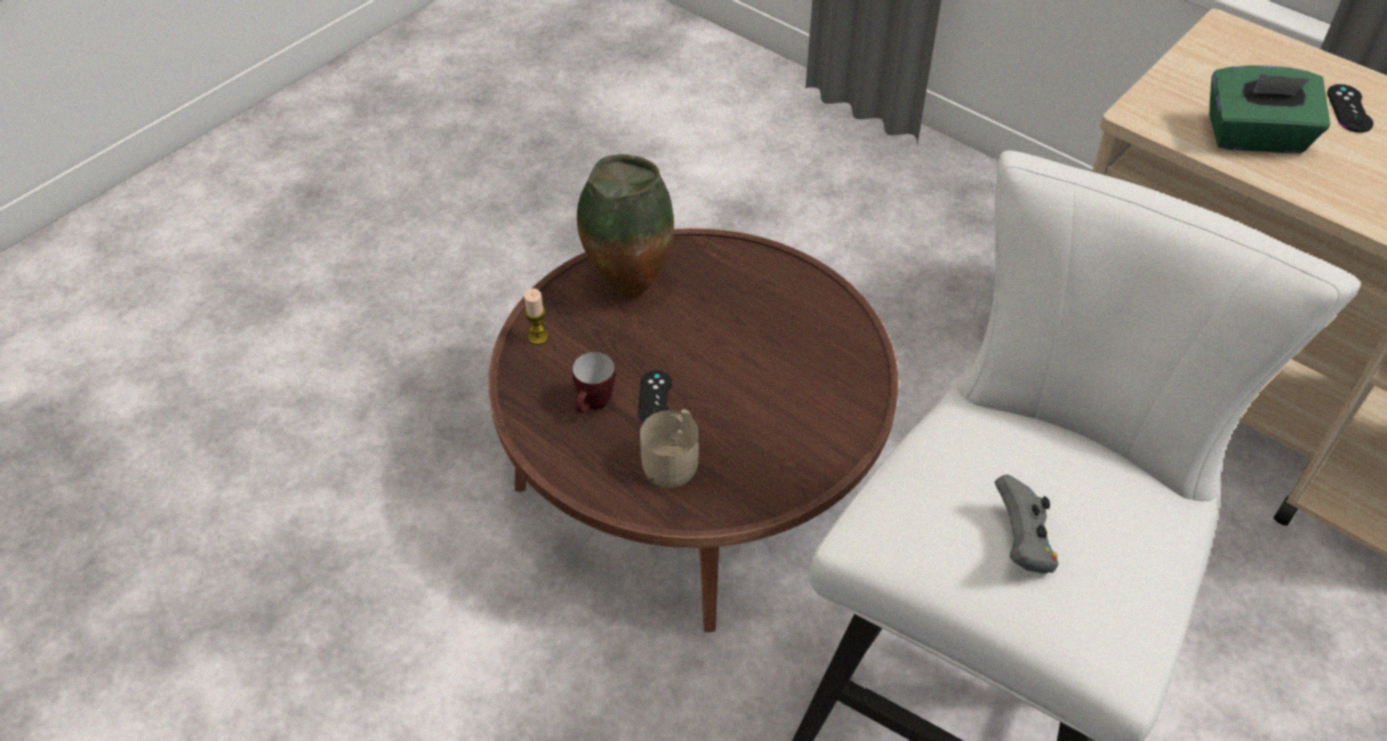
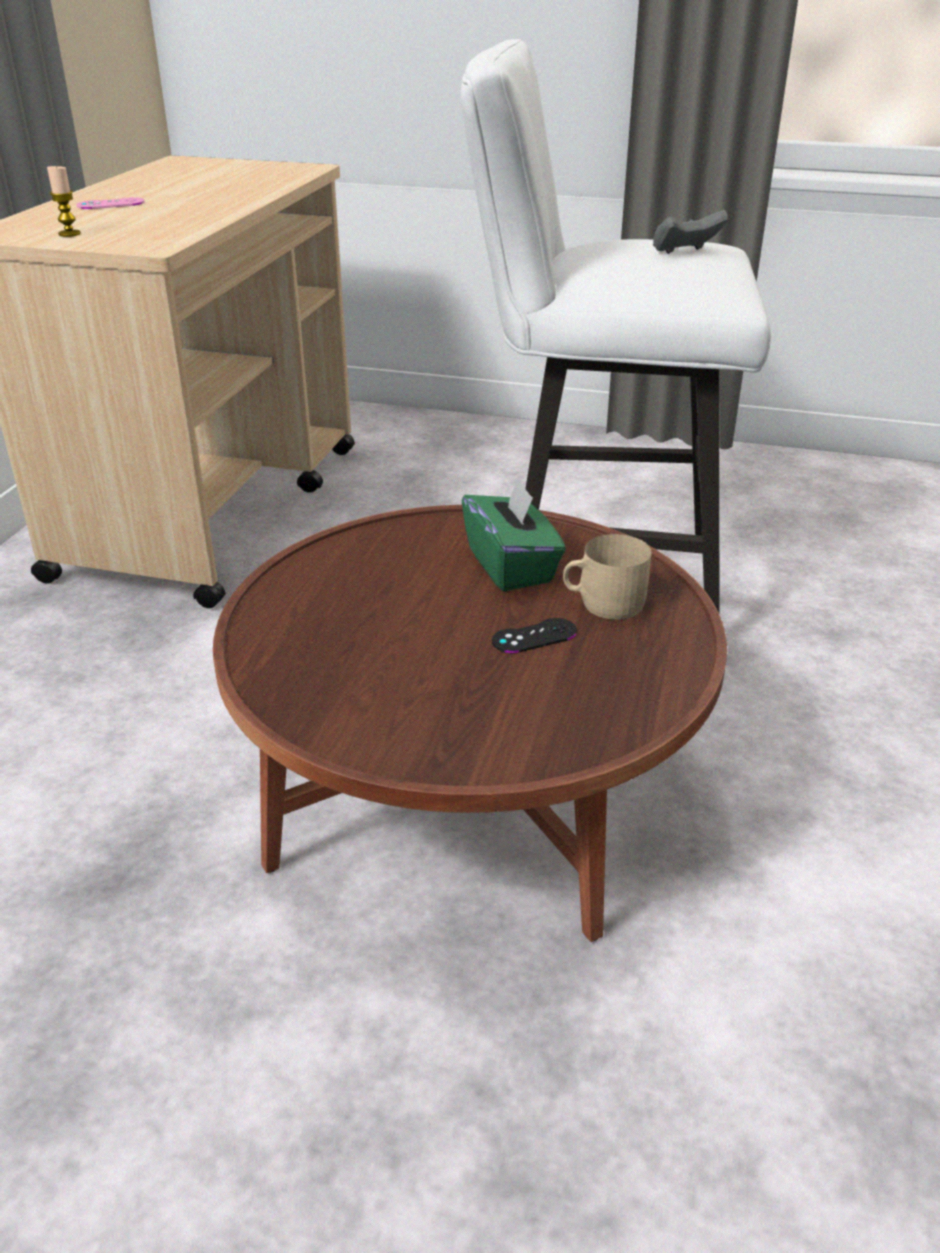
camera: 115 degrees left, 15 degrees down
candle [524,288,549,345] -> candle moved to [47,166,81,237]
mug [572,352,616,413] -> none
vase [577,154,674,298] -> none
green tissue box [1209,66,1330,153] -> green tissue box moved to [462,477,566,591]
black game controller [1327,84,1373,133] -> pink game controller [77,197,144,209]

